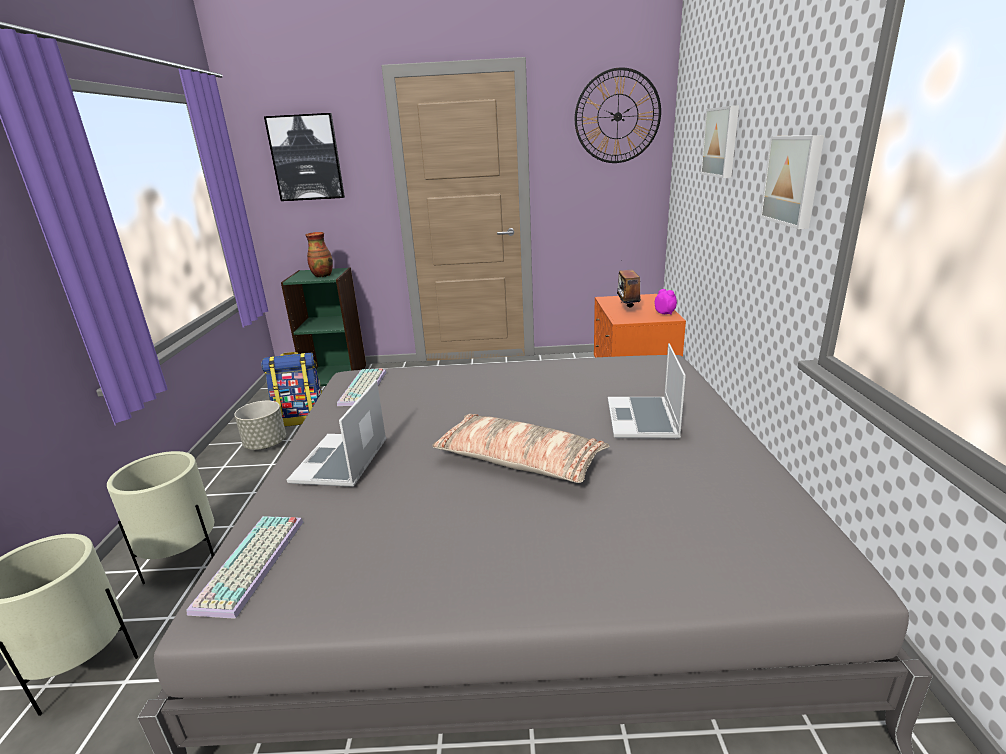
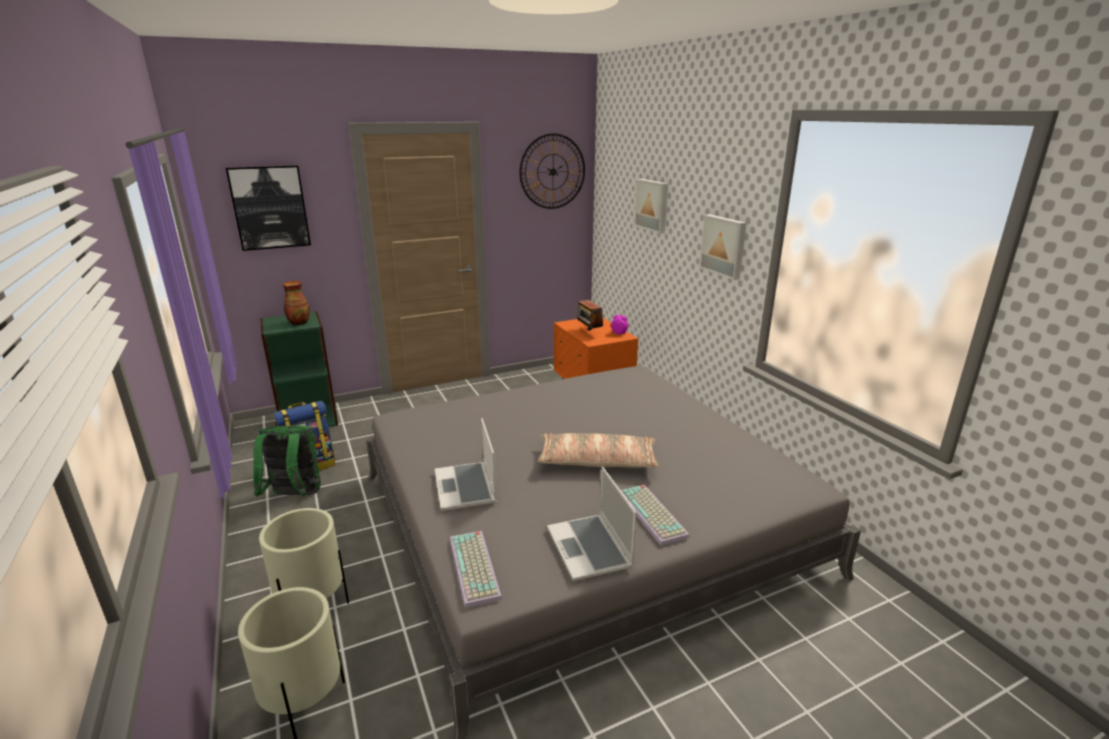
camera: 25 degrees left, 0 degrees up
grey planter [234,401,286,450] -> green backpack [253,425,321,497]
keyboard [337,369,387,406] -> keyboard moved to [621,485,690,545]
laptop [608,344,686,439] -> laptop moved to [547,466,637,581]

